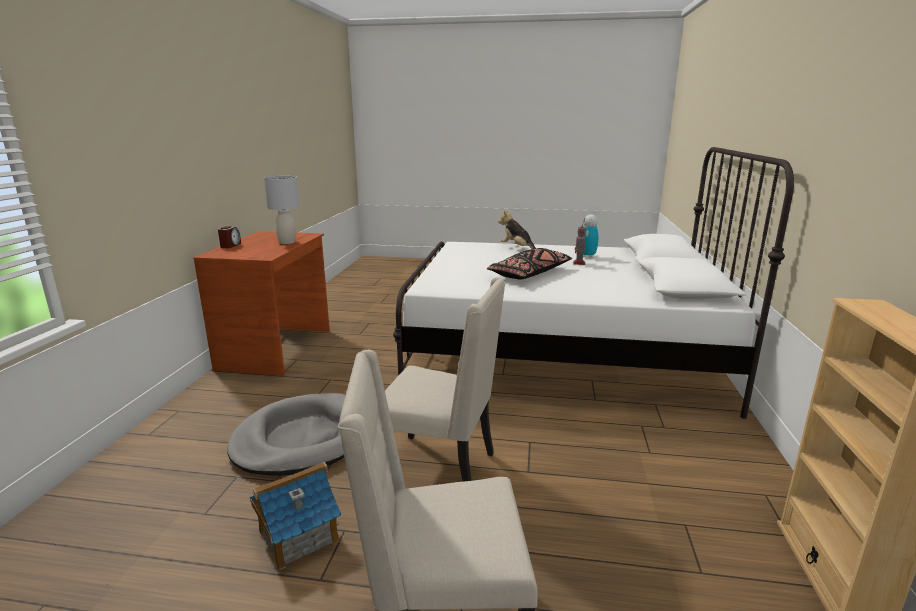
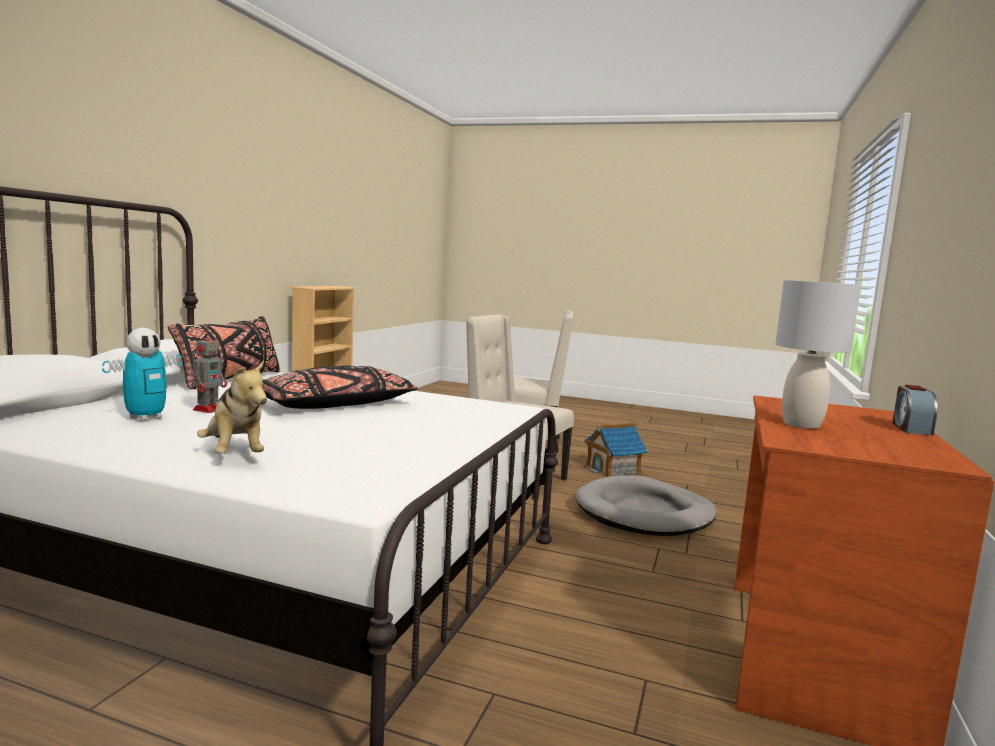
camera: 170 degrees left, 10 degrees down
none -> black pillow [168,316,280,389]

